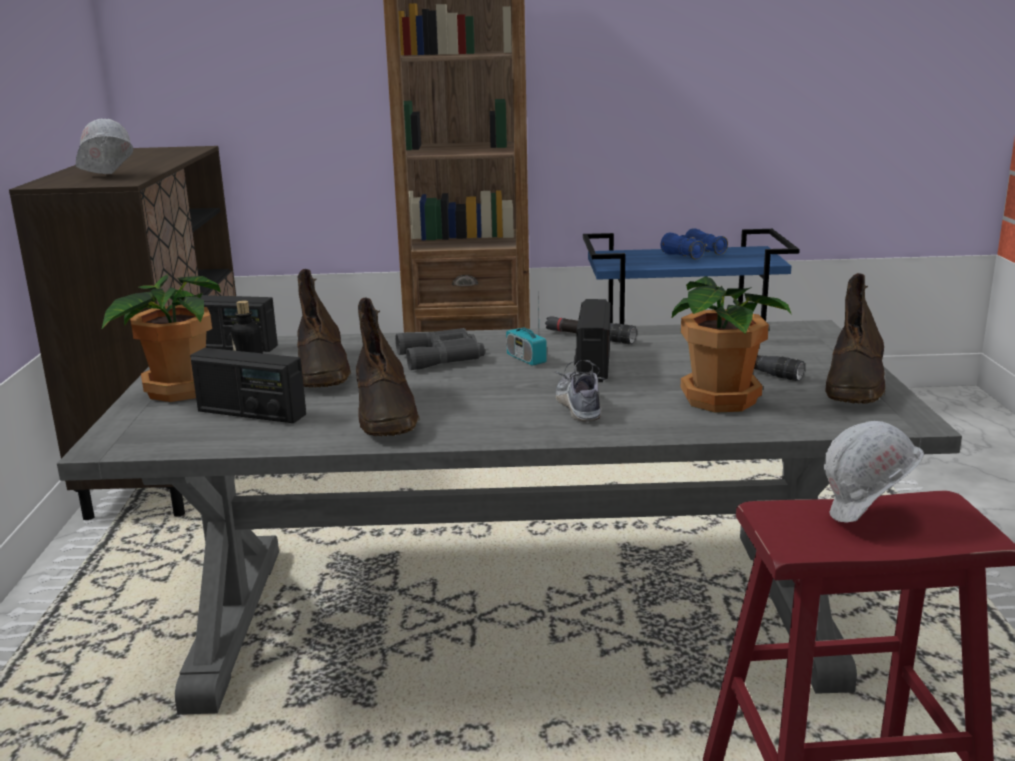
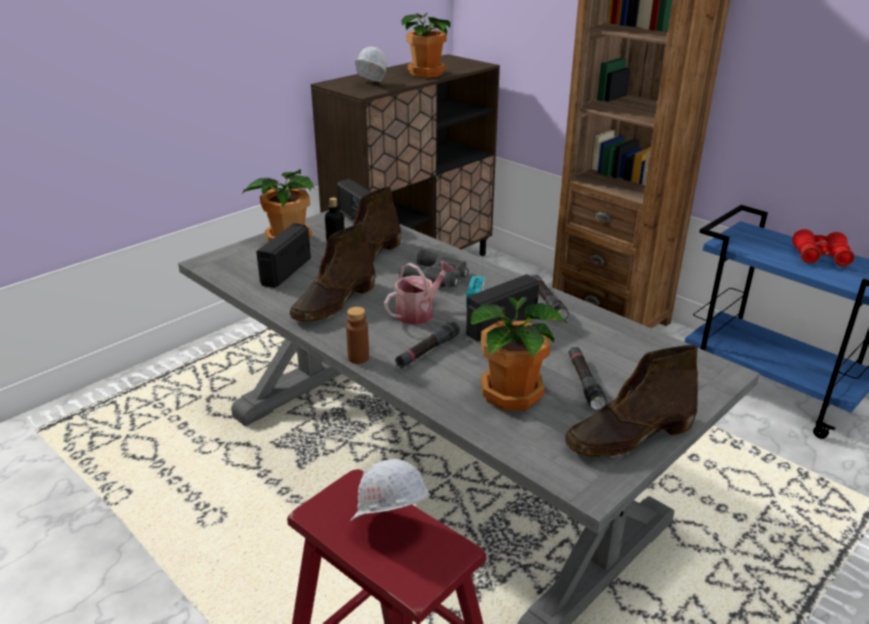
camera: 45 degrees right, 10 degrees up
radio [190,348,306,423] -> radio turned 45 degrees clockwise [256,223,311,288]
shoe [554,360,605,422] -> black flashlight [395,321,460,368]
blue binoculars [661,228,728,259] -> red binoculars [792,229,855,267]
none -> brown bottle [346,307,369,364]
none -> watering can [384,261,455,325]
none -> potted plant [401,13,450,78]

